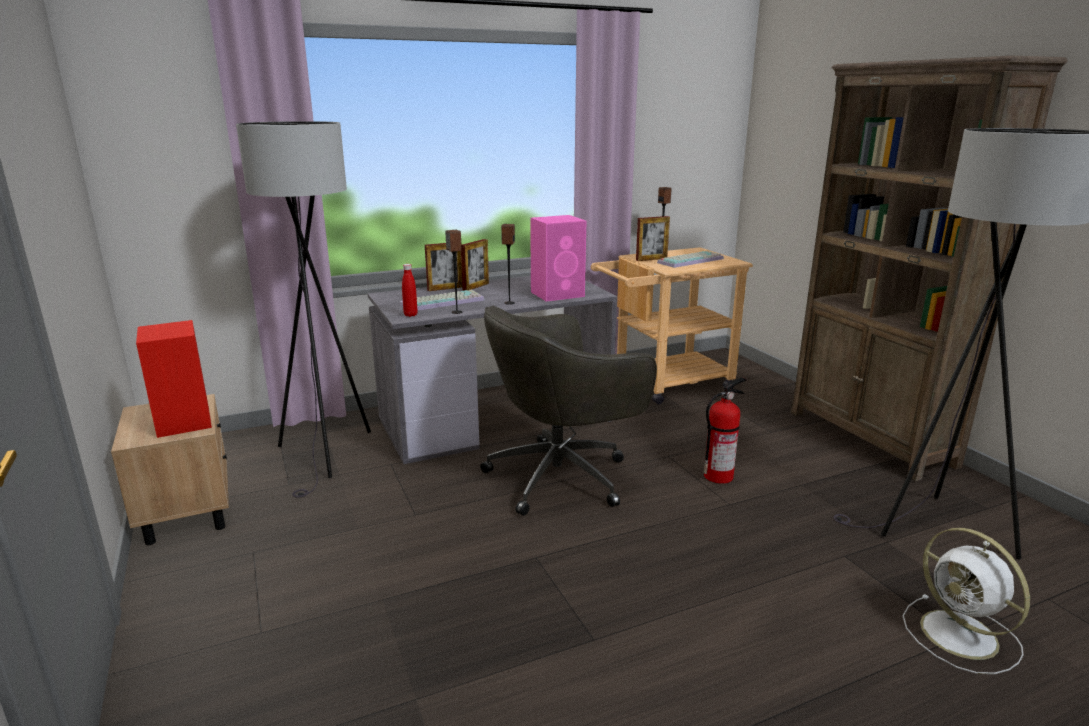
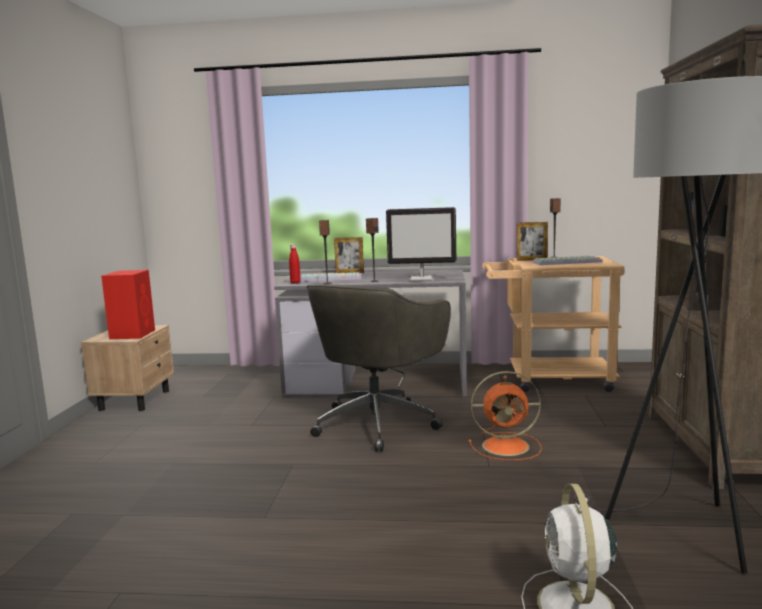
camera: 30 degrees right, 10 degrees down
grey floor lamp [236,121,371,498] -> none
picture frame [461,239,489,291] -> none
grey office chair [480,306,657,516] -> grey office chair turned 60 degrees counterclockwise [307,283,451,451]
pink speaker [530,215,586,302] -> monitor [386,207,456,281]
fire extinguisher [704,378,747,484] -> orange fan [468,371,542,460]

